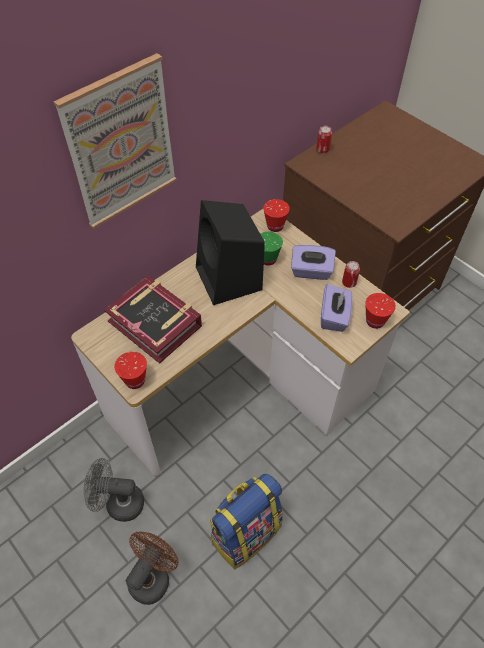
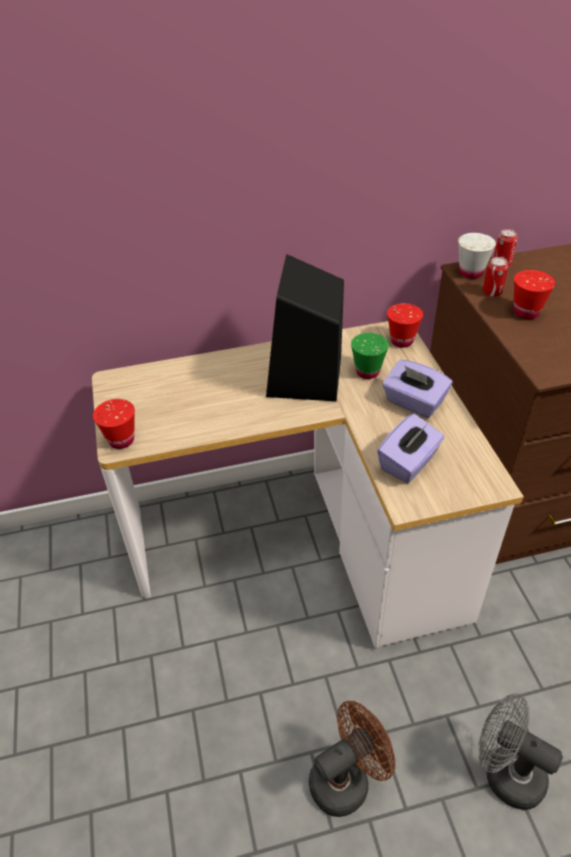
camera: 30 degrees right, 10 degrees down
picture [54,53,177,229] -> none
grey fan [83,458,144,522] -> grey fan moved to [478,693,563,810]
book [104,276,202,364] -> none
brown fan [126,531,178,605] -> brown fan moved to [309,701,395,817]
backpack [209,474,283,569] -> none
can [342,261,360,288] -> can moved to [483,257,508,297]
red cup [365,293,396,329] -> red cup moved to [514,270,555,319]
none -> white cup [458,233,496,279]

